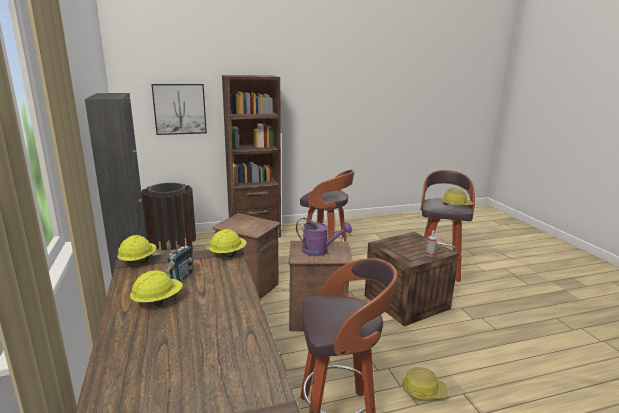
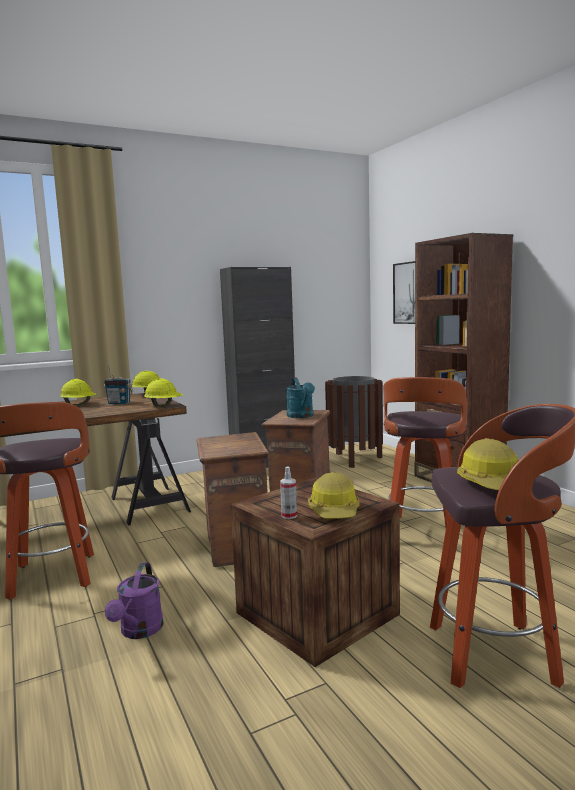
camera: 80 degrees right, 10 degrees down
purple watering can [296,218,352,256] -> purple watering can moved to [105,562,164,639]
hard hat [402,367,448,400] -> hard hat moved to [308,472,359,519]
none -> turquoise watering can [286,377,315,418]

